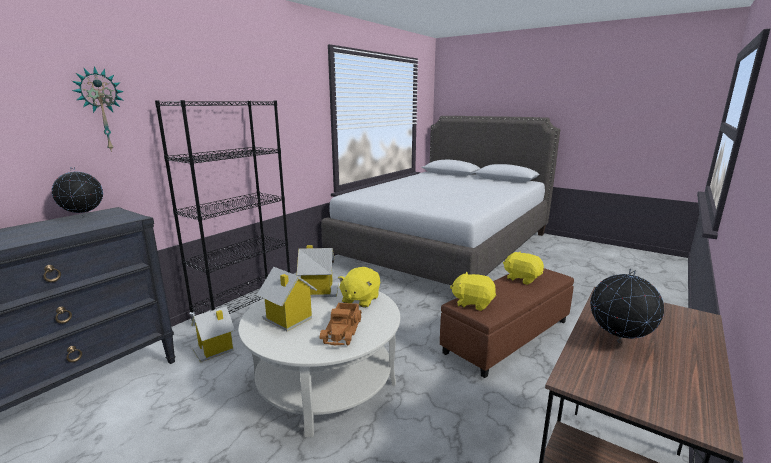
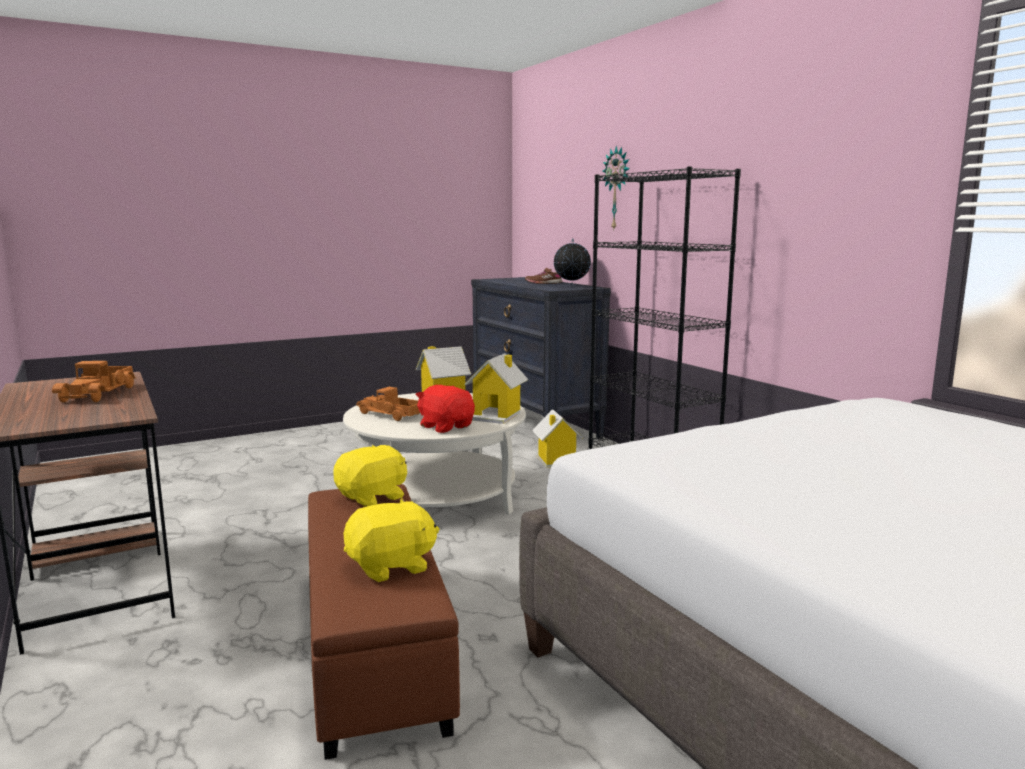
camera: 115 degrees right, 5 degrees down
yellow plush toy [338,267,380,308] -> red plush toy [416,385,475,433]
globe [590,268,664,343] -> toy truck [52,361,136,403]
none -> brown shoe [525,268,562,284]

